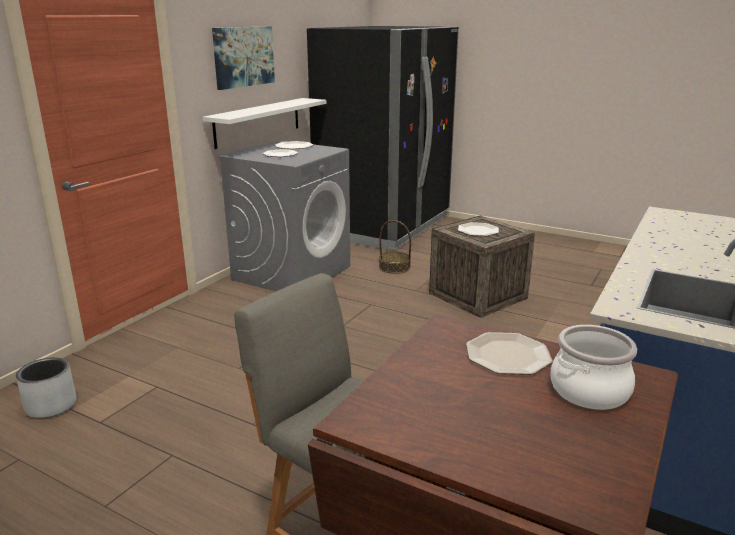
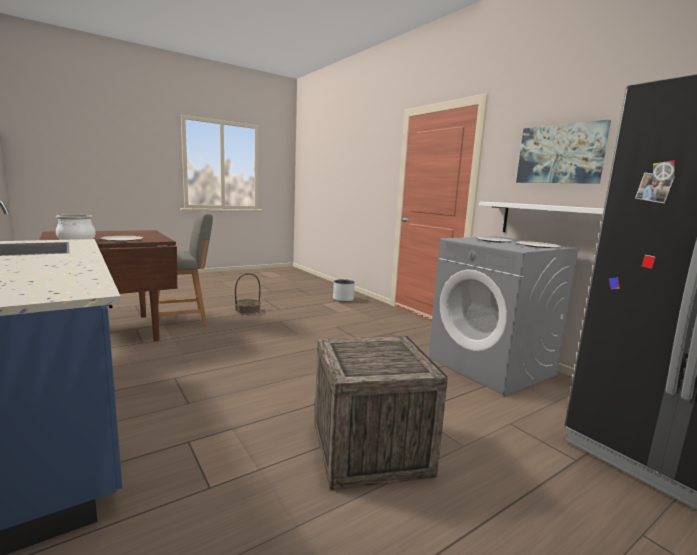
camera: 115 degrees right, 10 degrees down
basket [379,220,411,274] -> basket moved to [235,273,261,315]
plate [458,222,499,236] -> none

